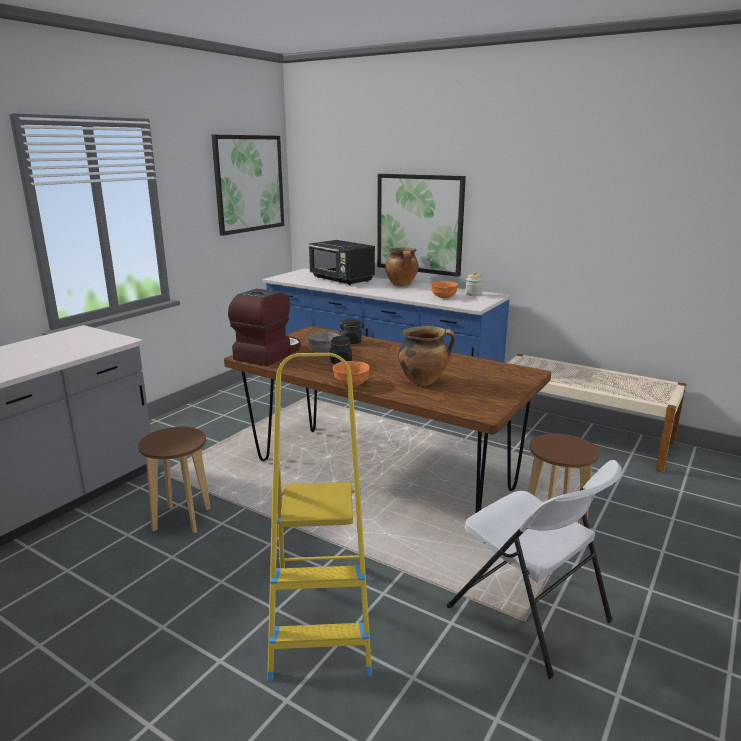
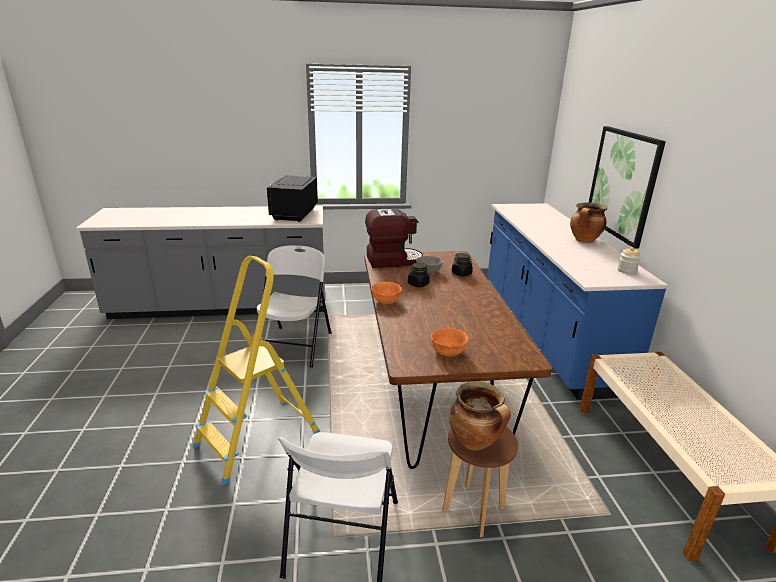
camera: 50 degrees right, 5 degrees up
brown stool [138,427,211,534] -> white chair [257,245,332,368]
picture [211,135,284,236] -> none
black microwave [308,240,375,285] -> black microwave moved to [267,175,318,222]
cooking pot [398,326,455,385] -> cooking pot moved to [449,381,511,451]
orange bowl [431,281,458,298] -> orange bowl moved to [431,328,469,357]

